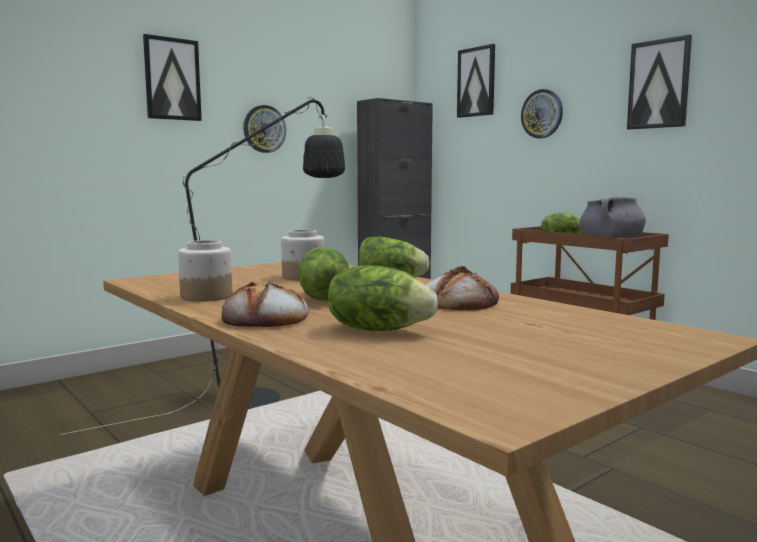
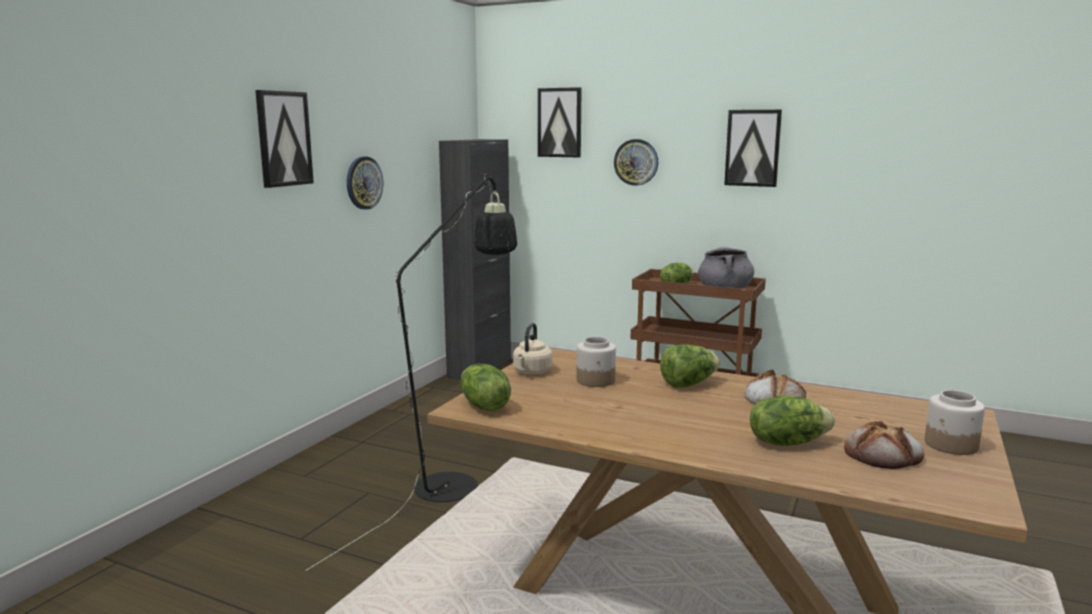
camera: 25 degrees left, 5 degrees up
jar [178,240,232,302] -> jar moved to [925,390,985,455]
bread [221,280,309,327] -> bread moved to [844,421,924,469]
lettuce [298,247,349,301] -> lettuce moved to [461,364,511,411]
none -> beige kettle [513,323,553,375]

